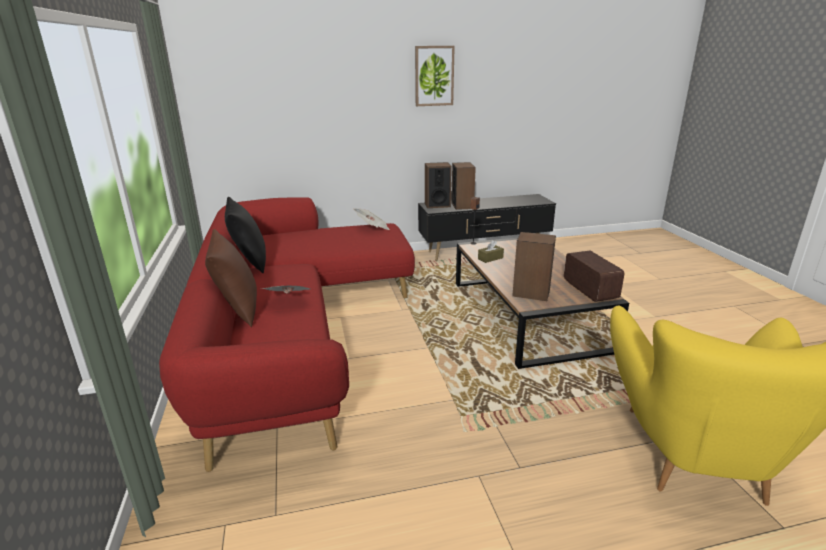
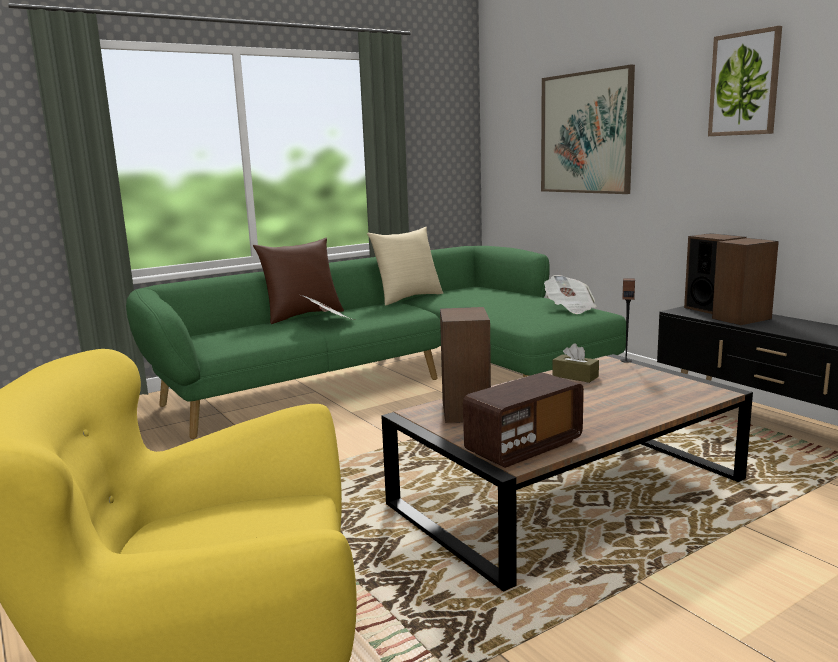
camera: 70 degrees right, 10 degrees down
red sofa [159,198,415,472] -> green sofa [126,246,626,439]
black pillow [225,197,266,273] -> beige pillow [367,227,443,306]
none -> picture [541,65,635,194]

